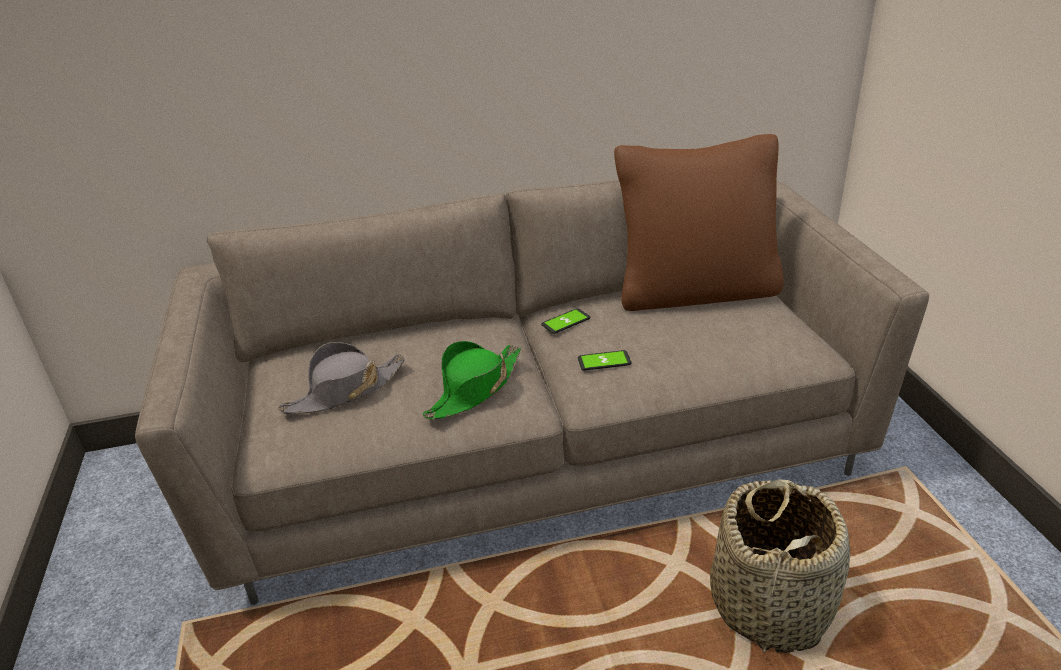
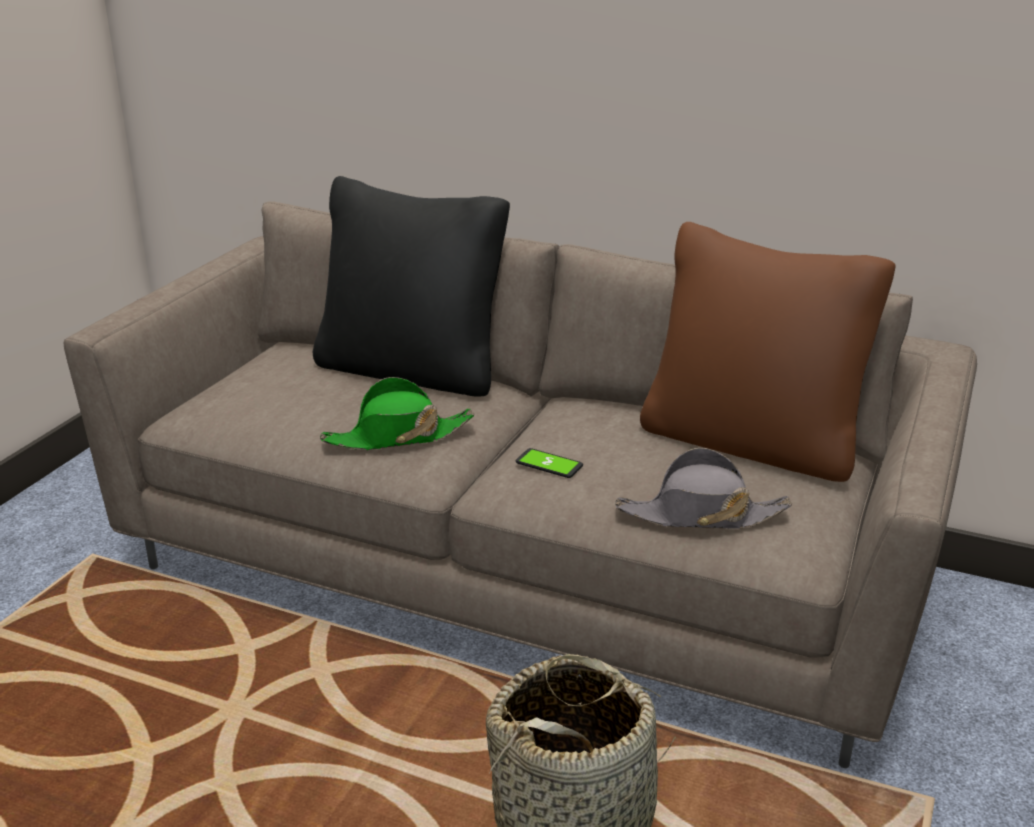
camera: 35 degrees right, 5 degrees down
grey hat [278,342,405,414] -> grey hat moved to [615,448,792,529]
phone [541,308,591,334] -> none
none -> black pillow [313,176,510,397]

